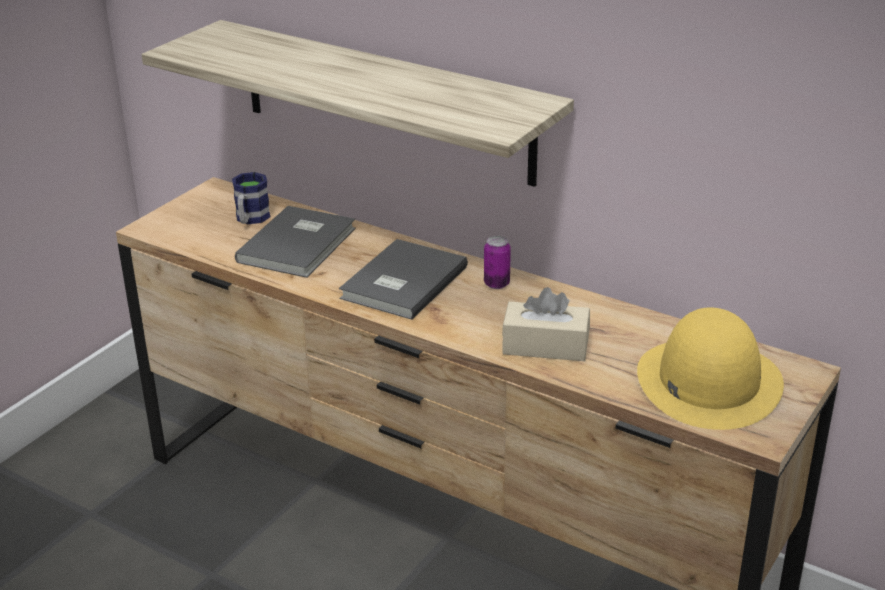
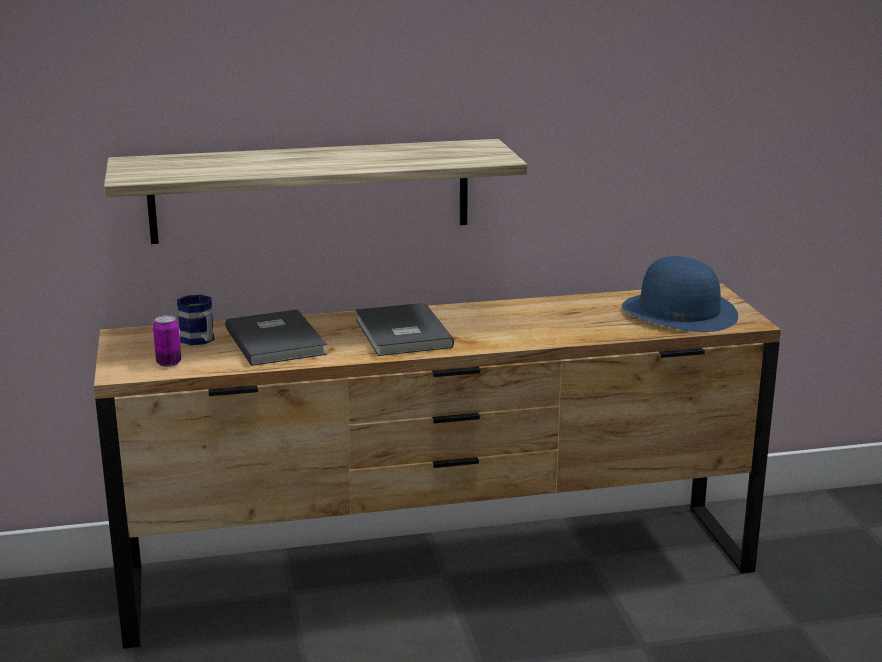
camera: 45 degrees left, 10 degrees down
can [484,236,511,289] -> can moved to [153,315,181,367]
beige tissue box [502,287,590,361] -> none
yellow hat [637,308,784,430] -> blue hat [622,256,738,332]

